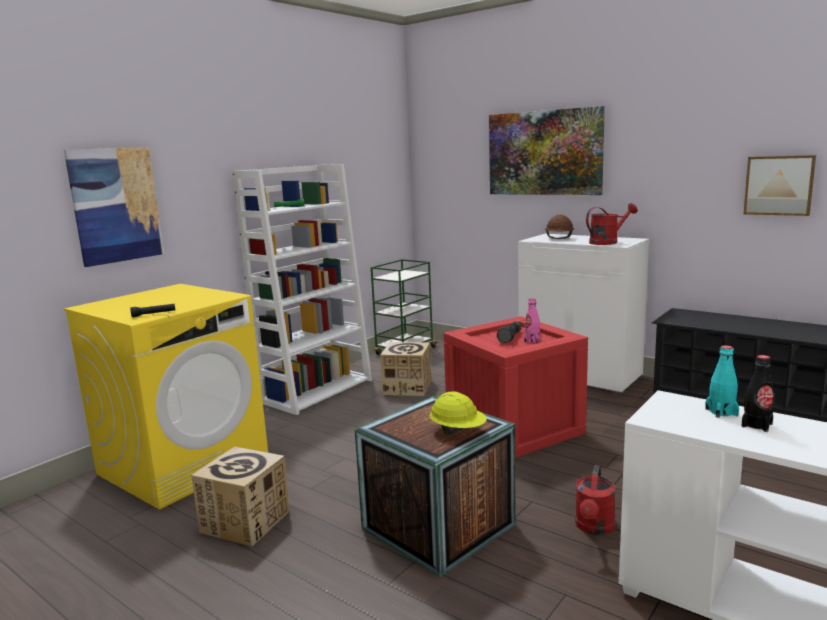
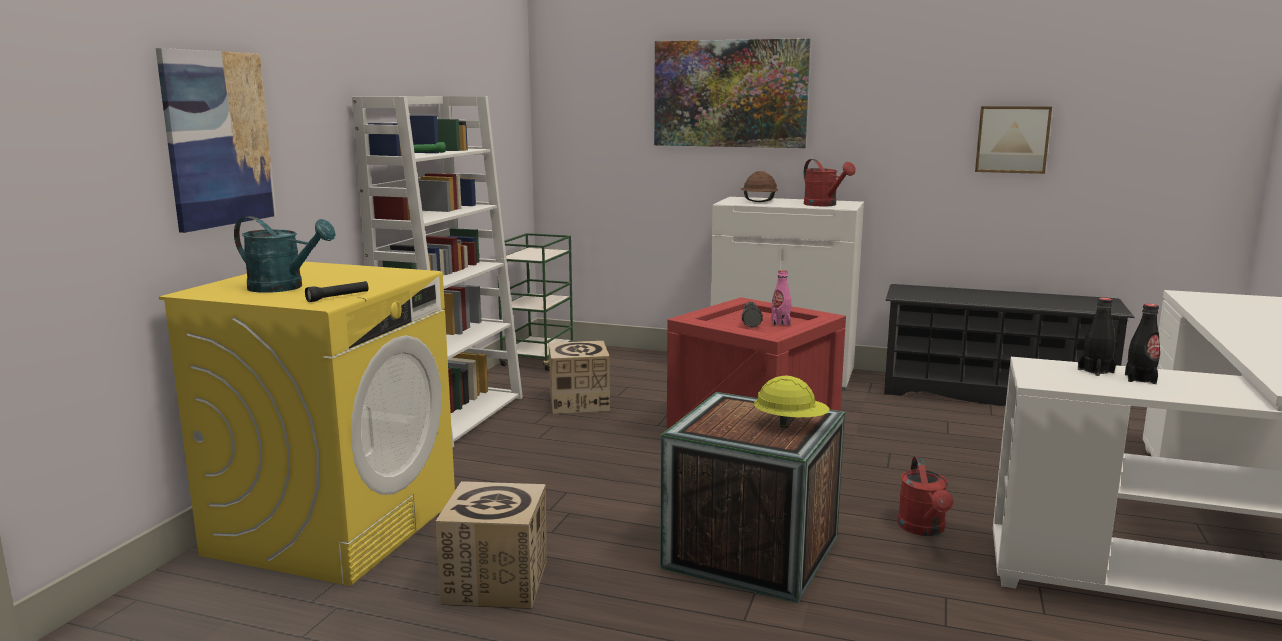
camera: 20 degrees left, 0 degrees up
red watering can [586,203,638,245] -> red watering can turned 105 degrees clockwise [804,159,856,206]
turquoise bottle [705,345,739,418] -> black bottle [1078,297,1116,376]
none -> turquoise watering can [234,216,336,293]

